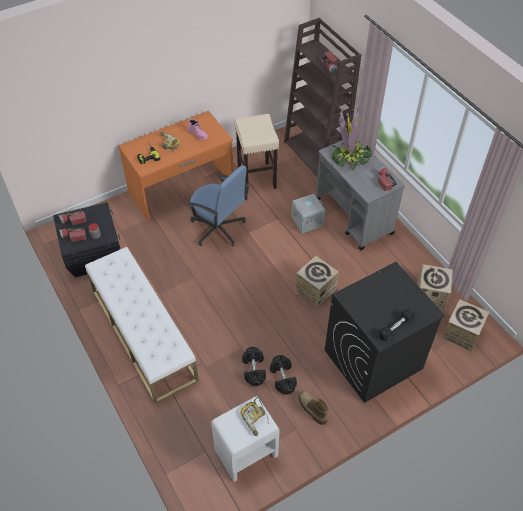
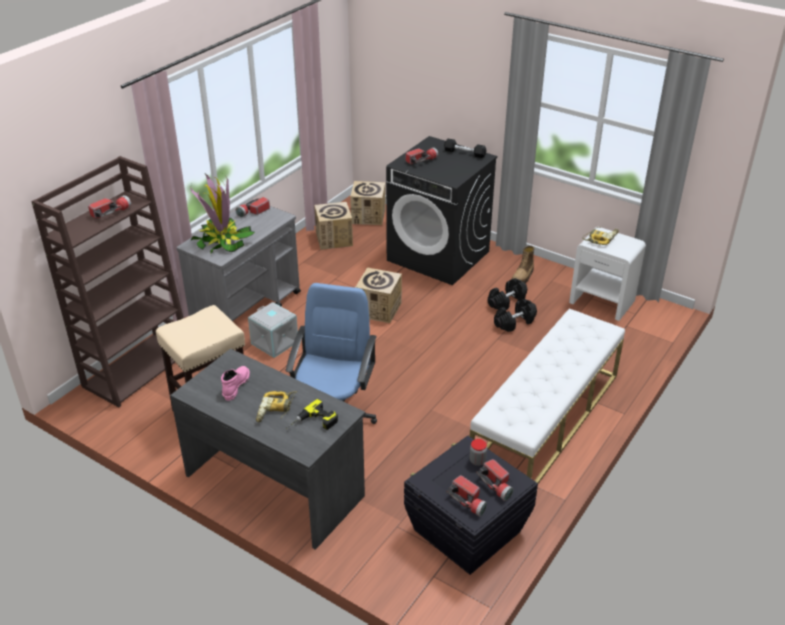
camera: 115 degrees left, 15 degrees down
orange desk [118,111,233,222] -> grey desk [170,349,366,550]
none -> flashlight [406,147,438,164]

